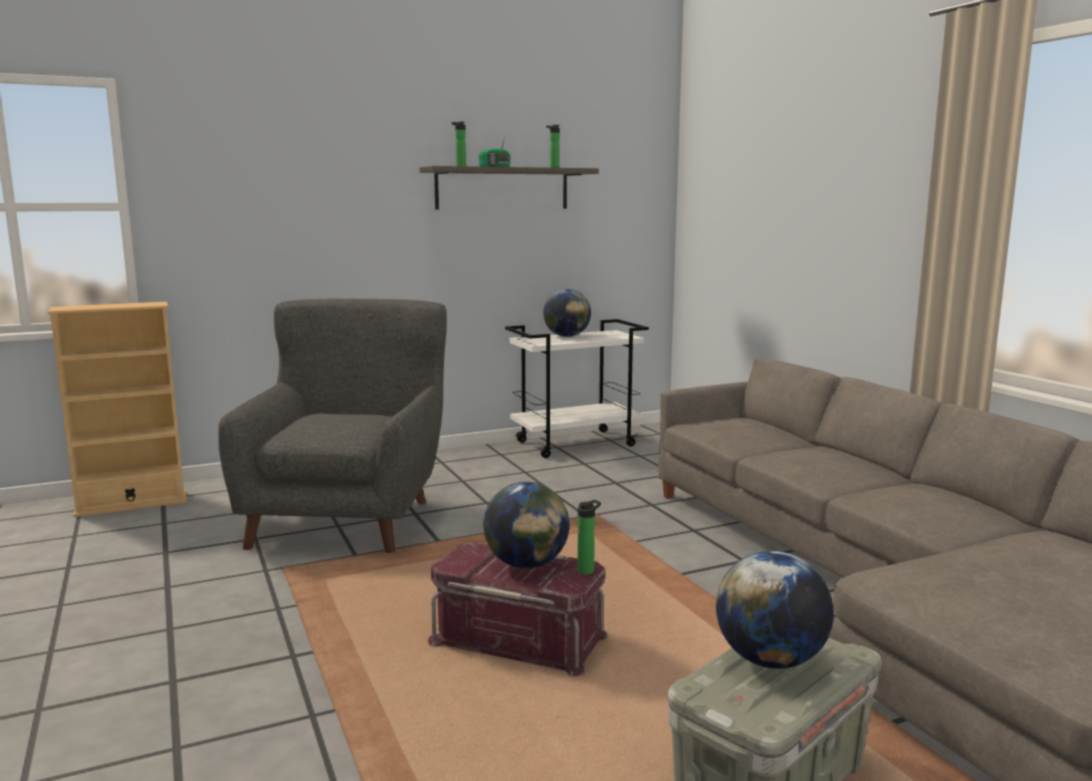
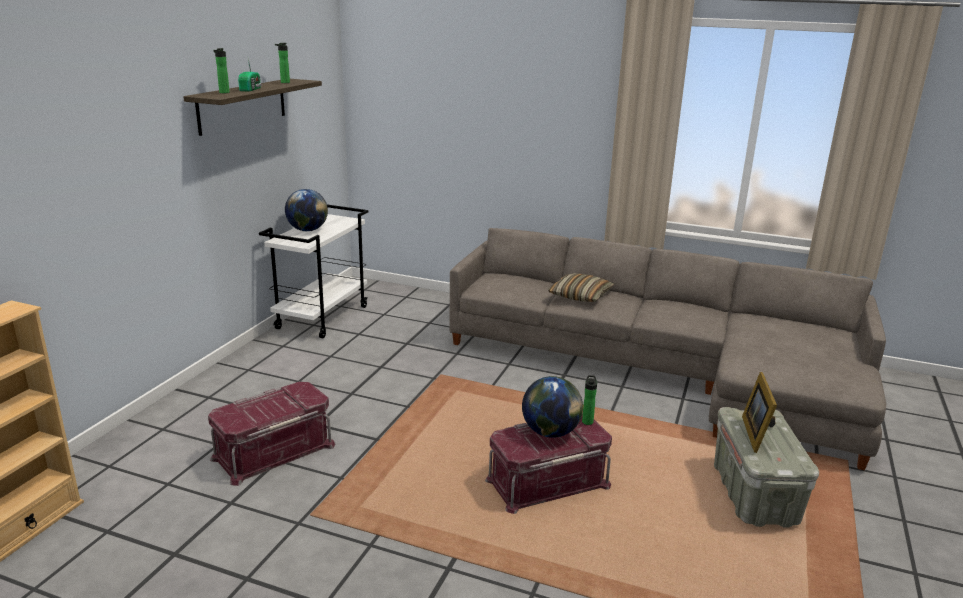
camera: 45 degrees left, 10 degrees up
grey armchair [218,299,447,553] -> red storage box [208,382,335,486]
globe [716,551,834,669] -> picture frame [742,372,777,453]
none -> pillow [548,273,615,302]

